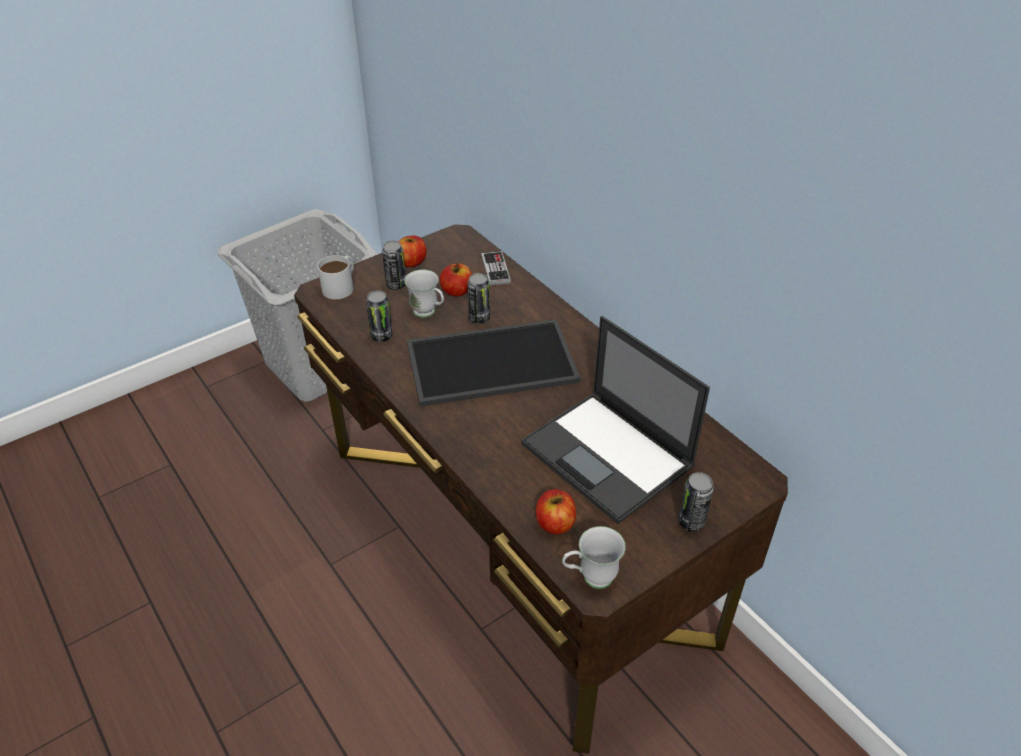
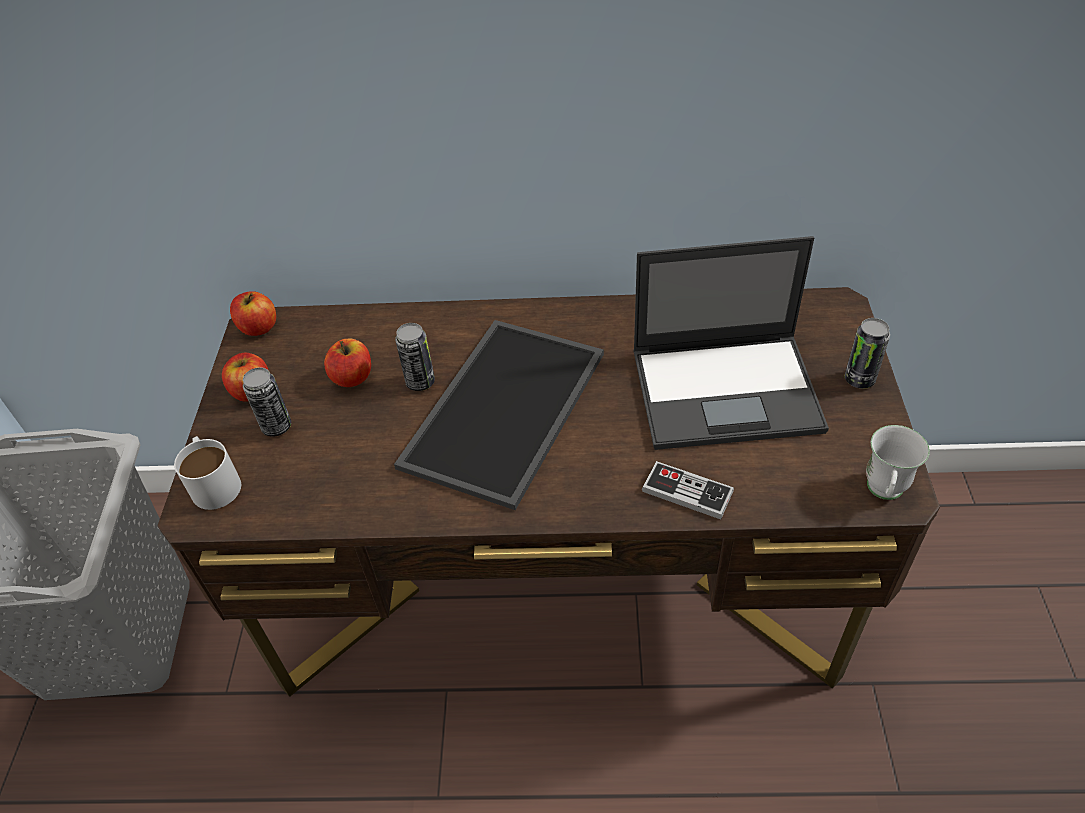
camera: 50 degrees left, 5 degrees up
can [366,290,392,342] -> none
white mug [404,270,444,318] -> none
game controller [481,251,511,286] -> game controller moved to [642,461,734,519]
apple [536,489,576,534] -> apple moved to [230,291,276,336]

